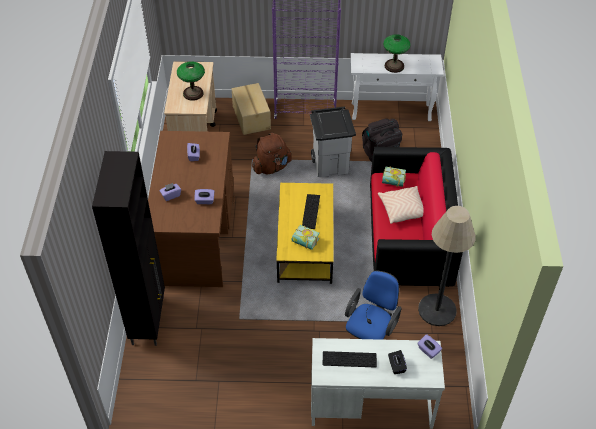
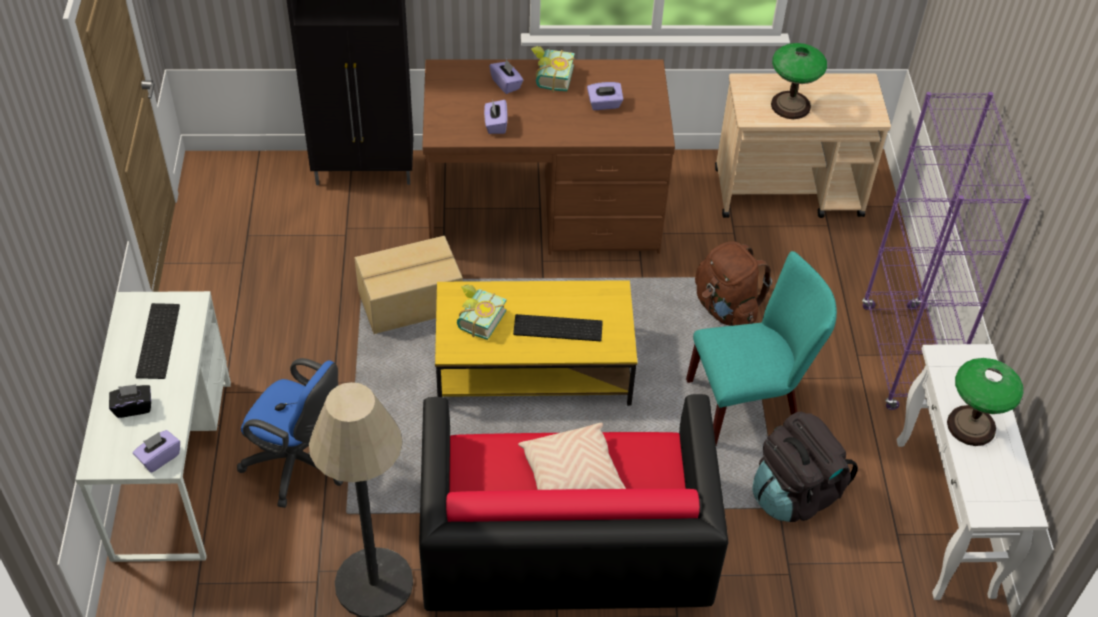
camera: 85 degrees right, 0 degrees up
cardboard box [231,83,271,135] -> cardboard box moved to [355,236,463,334]
grey trash can [310,107,356,177] -> turquoise chair [686,251,837,445]
book [382,166,406,187] -> book moved to [531,46,575,92]

